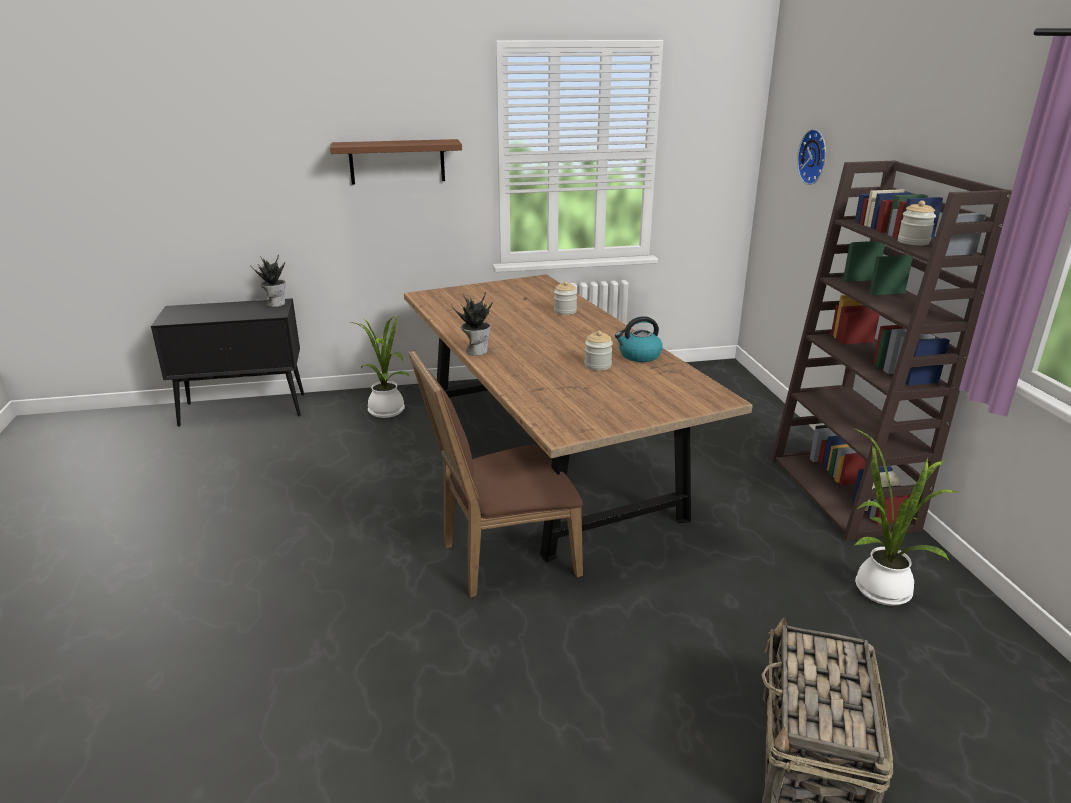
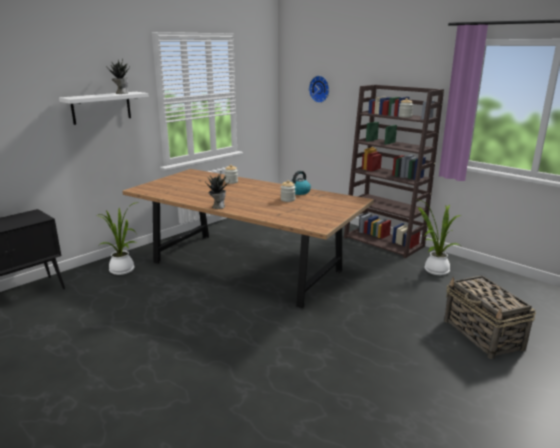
camera: 35 degrees left, 5 degrees down
potted plant [250,255,286,307] -> potted plant moved to [107,59,130,94]
brown shelf [330,139,462,185] -> white shelf [59,92,149,125]
brown chair [408,350,583,598] -> none

